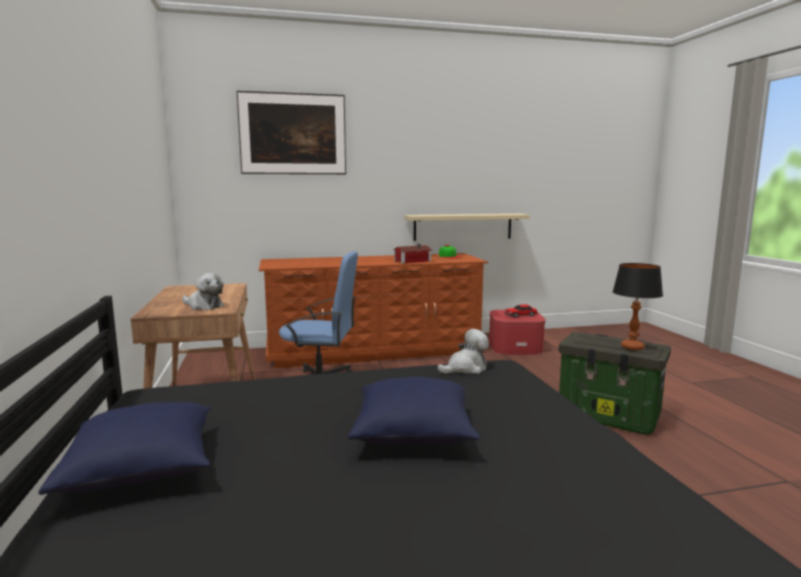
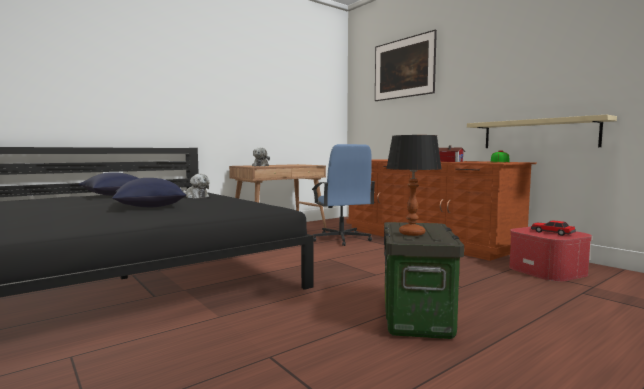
camera: 65 degrees right, 5 degrees down
plush toy [437,329,489,374] -> plush toy moved to [183,174,209,198]

